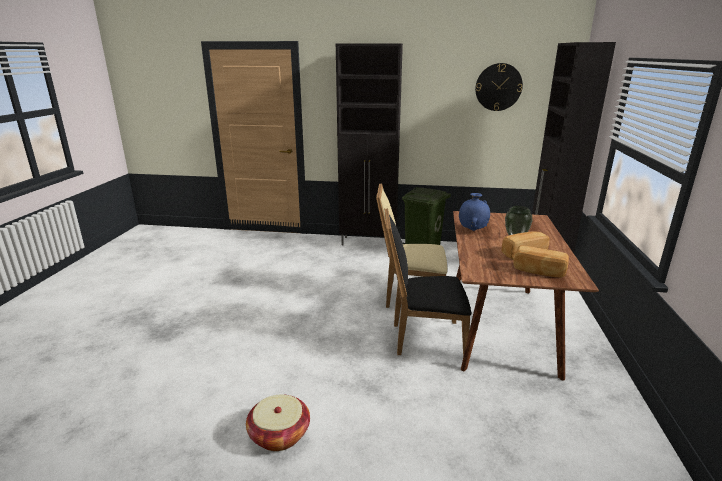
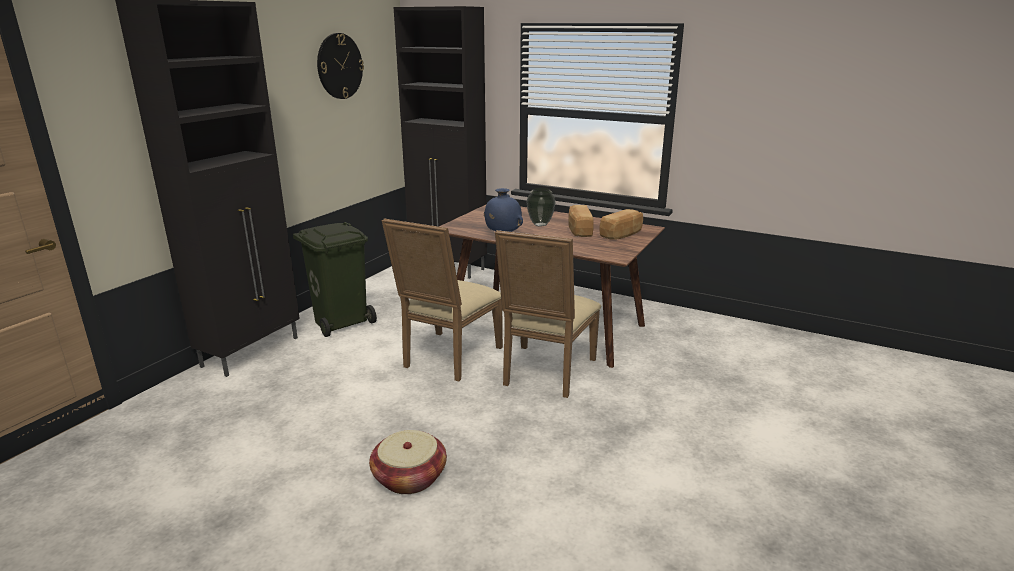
camera: 70 degrees left, 0 degrees up
basket [246,394,310,451] -> basket moved to [369,430,447,494]
black chair [384,208,471,357] -> beige chair [495,230,601,398]

